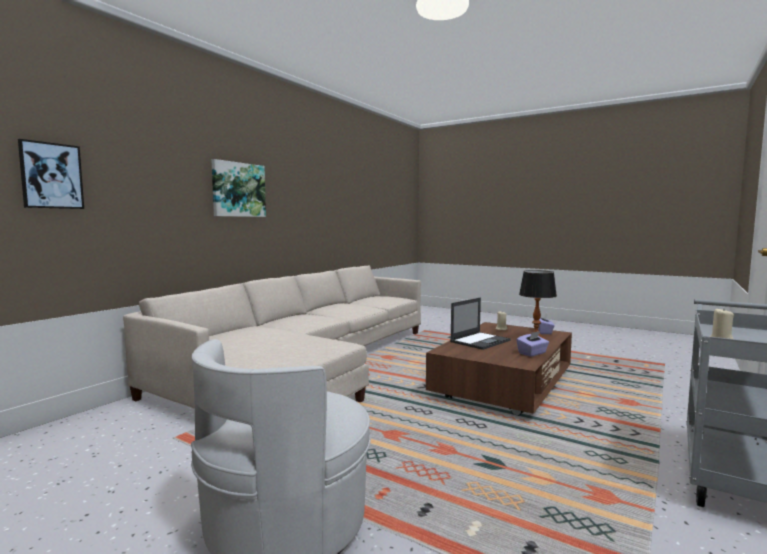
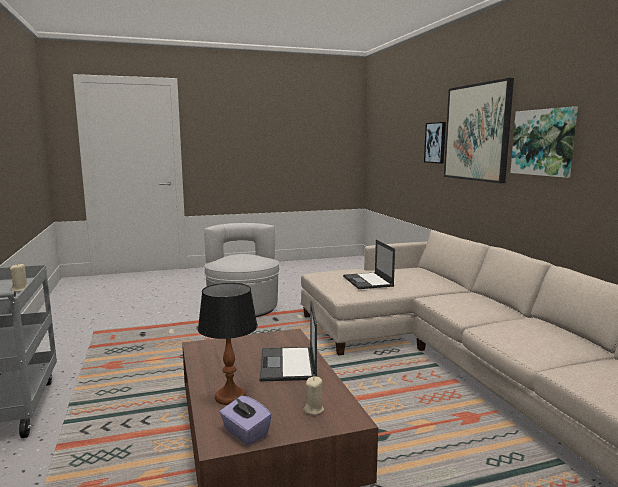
camera: 130 degrees right, 5 degrees up
purple tissue box [517,331,549,357] -> none
none -> laptop [343,240,395,289]
none -> picture [444,78,514,183]

